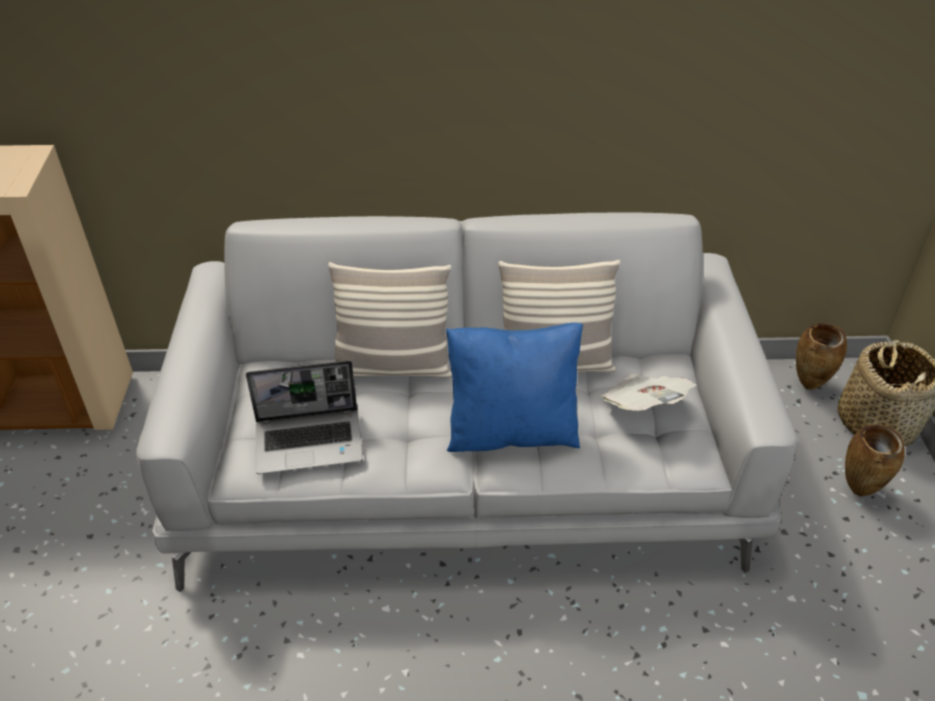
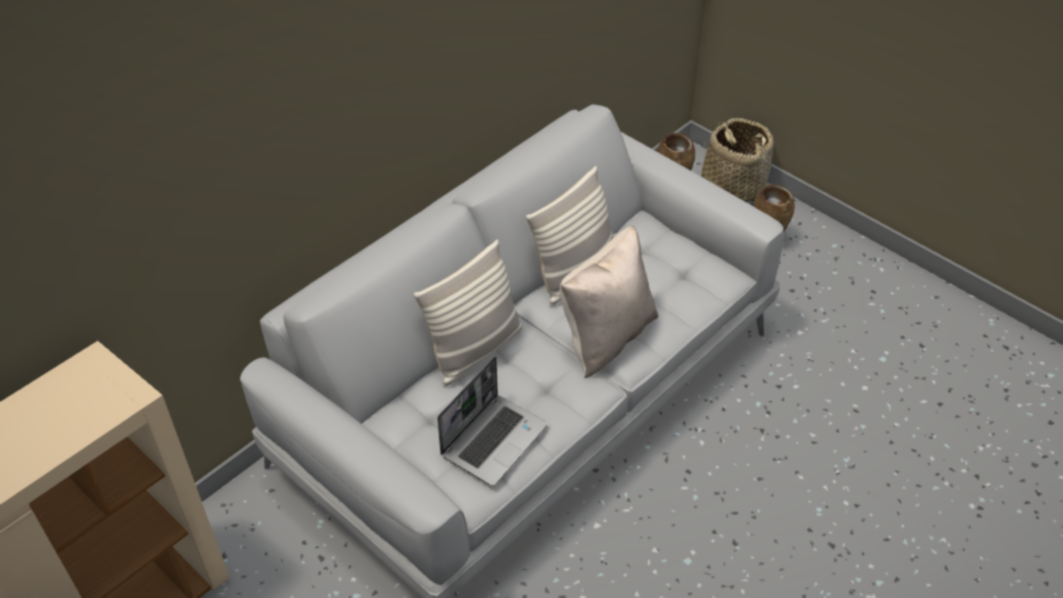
camera: 45 degrees left, 5 degrees up
blue pillow [446,323,583,452] -> beige pillow [560,226,659,378]
newspaper [599,374,696,411] -> none

